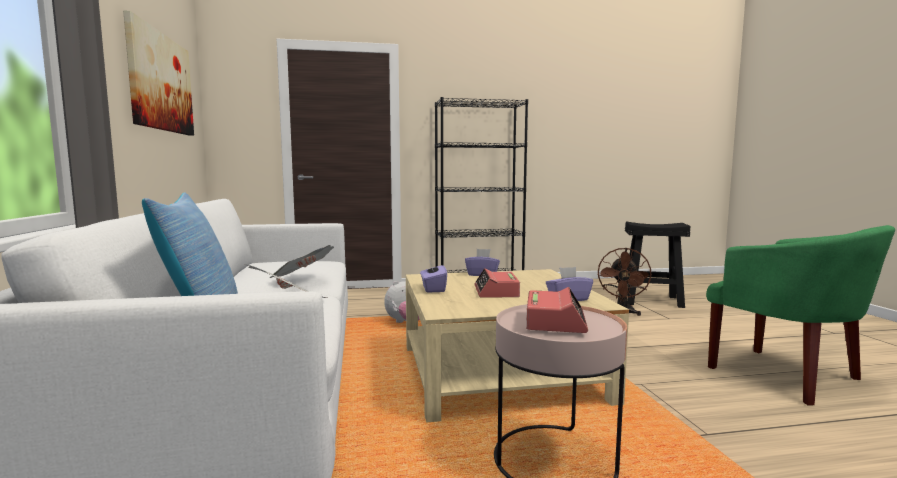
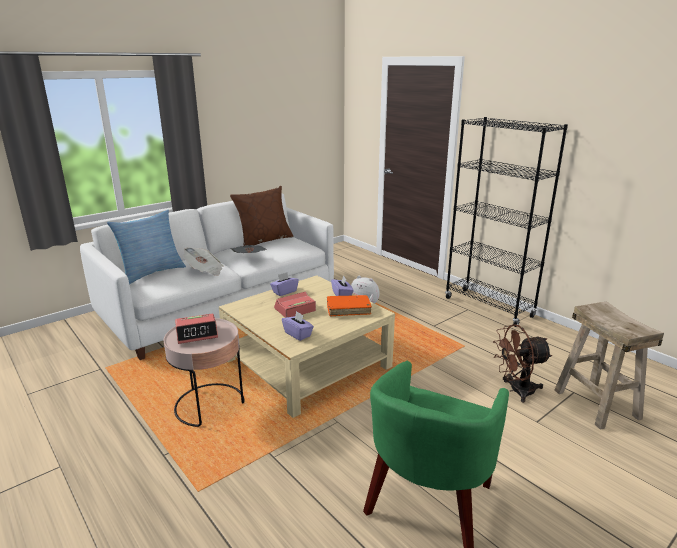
camera: 60 degrees right, 15 degrees up
picture [123,10,194,136] -> none
black stool [625,221,690,308] -> beige stool [555,301,664,430]
none -> brown pillow [230,186,294,246]
none -> orange book [327,295,372,316]

